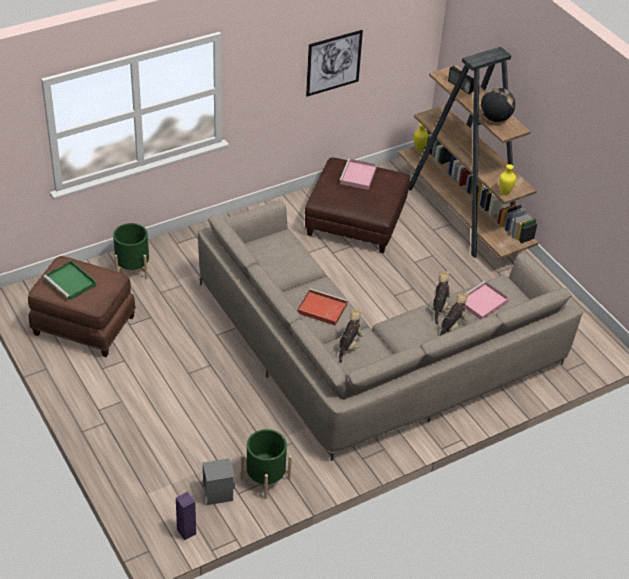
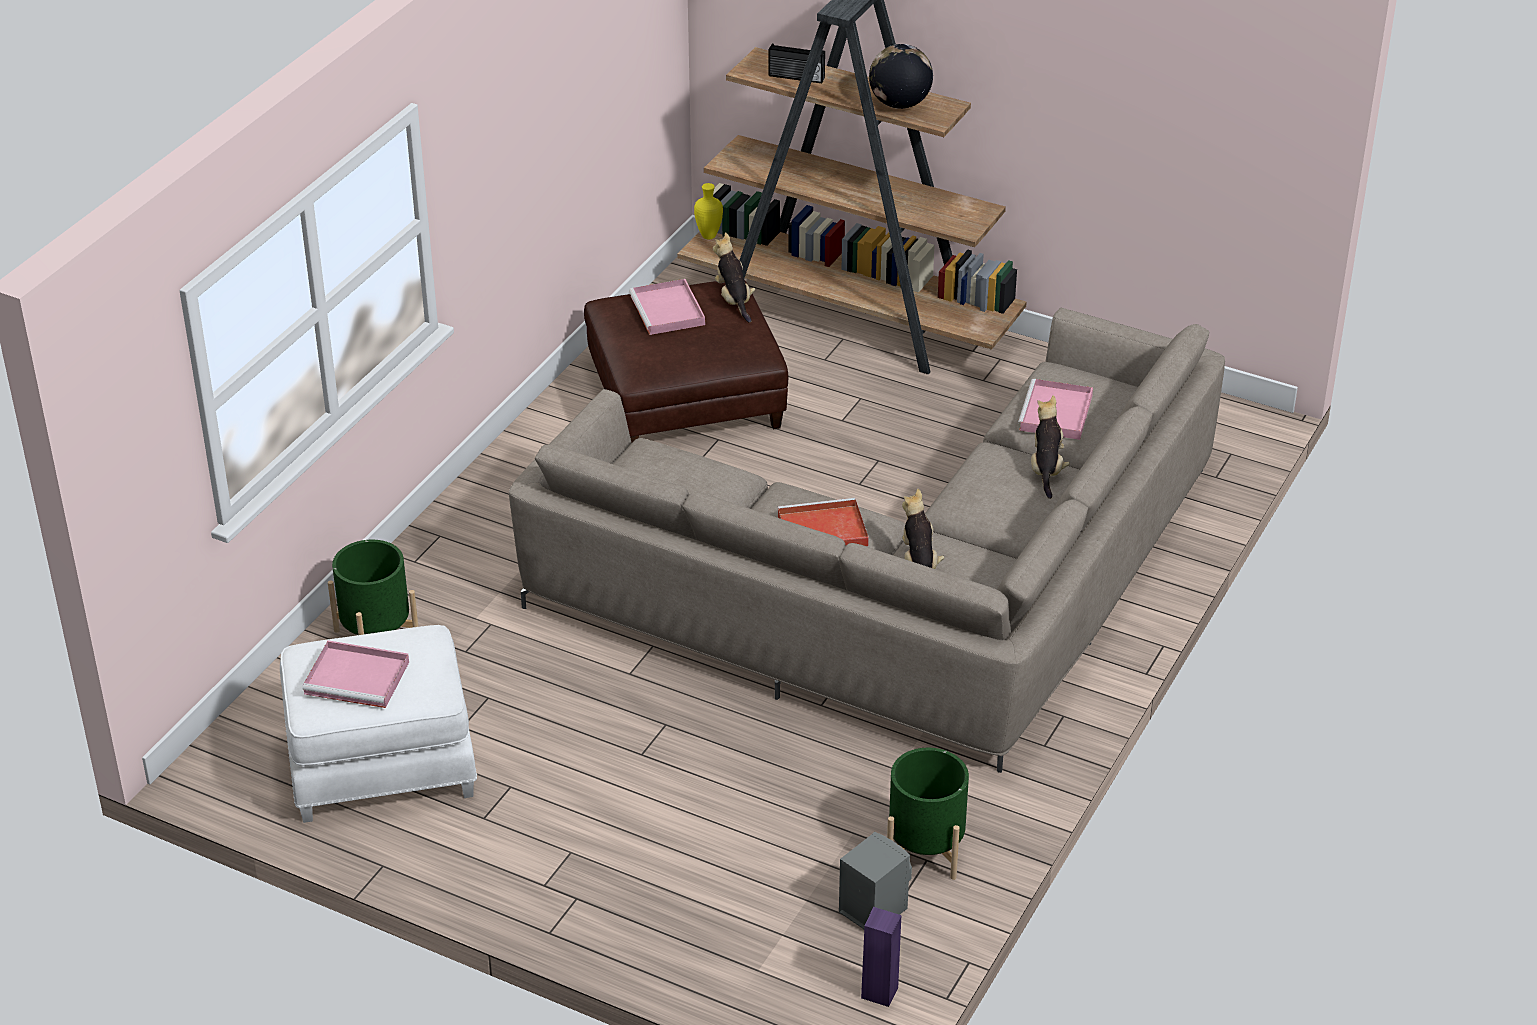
camera: 30 degrees left, 5 degrees down
brown ottoman [28,256,136,357] -> white ottoman [280,625,477,823]
green tray [44,261,96,301] -> pink tray [302,640,409,708]
picture [306,30,363,97] -> none
plush toy [431,270,451,325] -> plush toy moved to [713,232,755,323]
yellow vase [499,164,516,195] -> none

